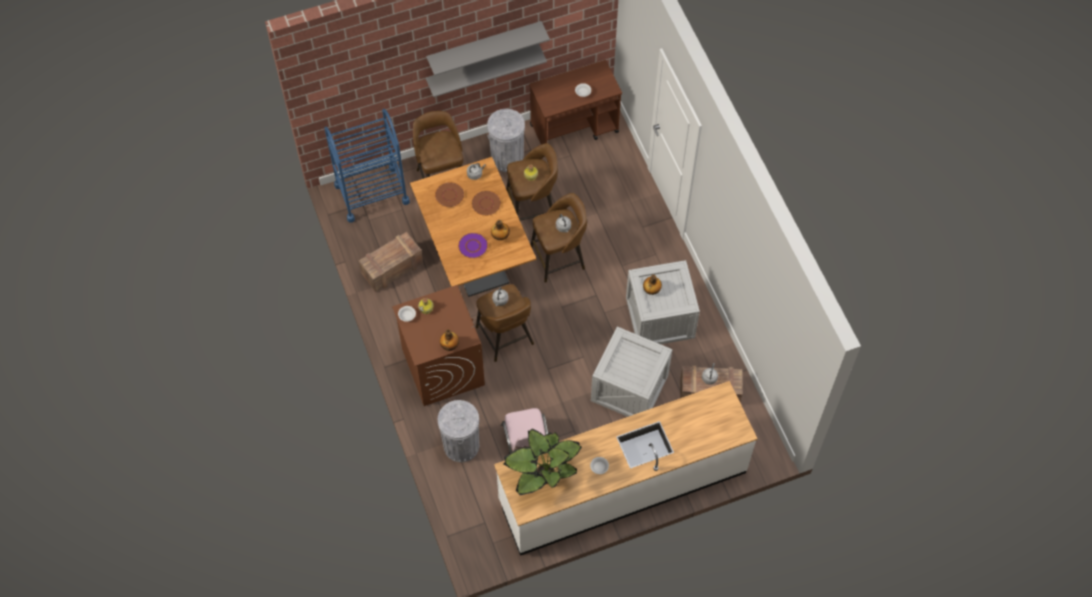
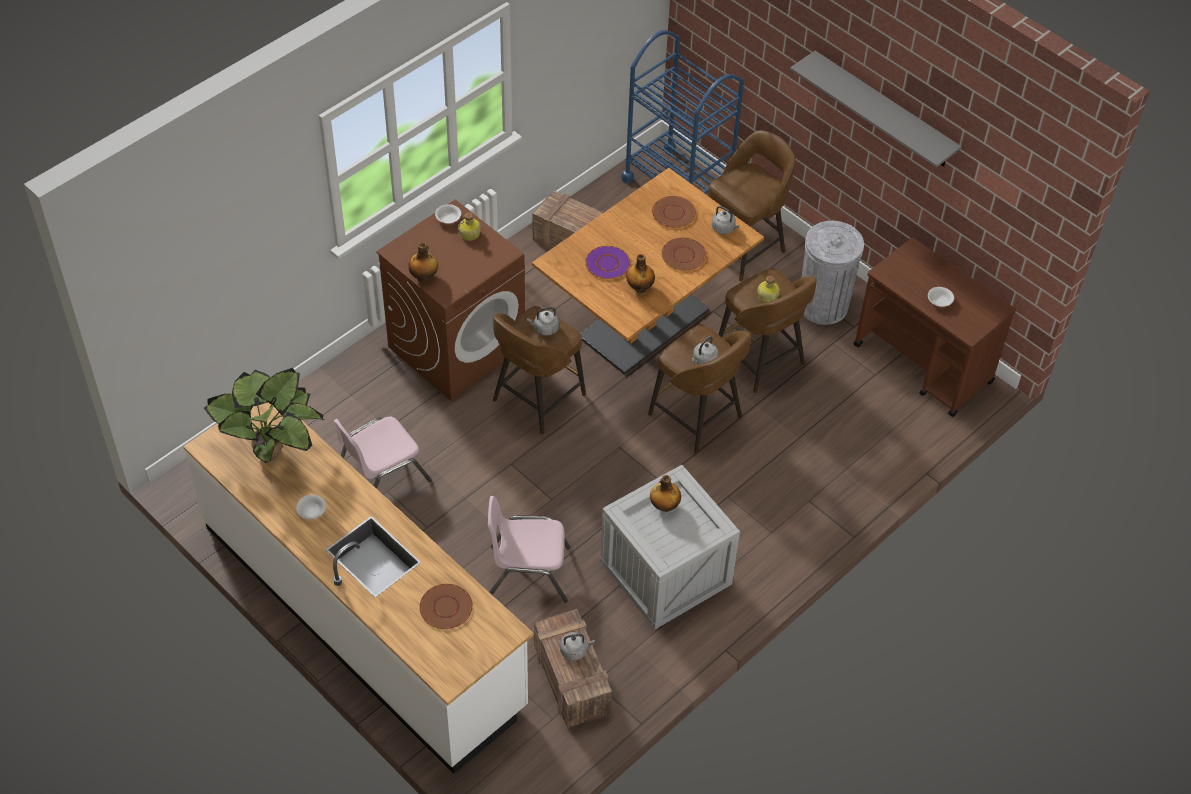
camera: 65 degrees right, 10 degrees down
grey shelf [426,44,547,97] -> none
grey trash can [438,400,479,462] -> none
crate [591,327,672,417] -> pink chair [488,496,570,603]
none -> brown plate [419,584,473,629]

